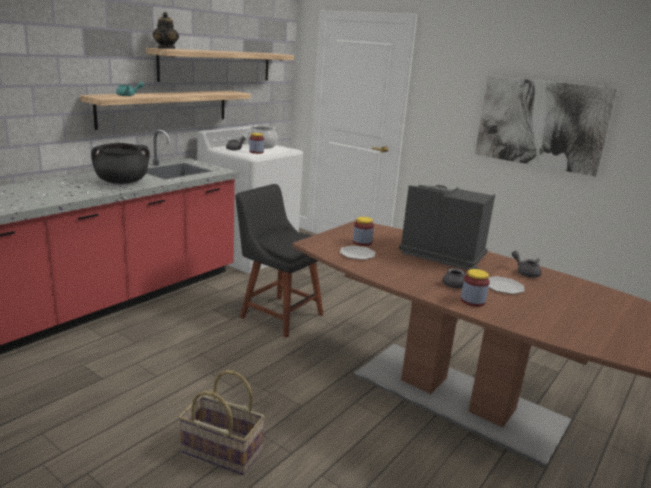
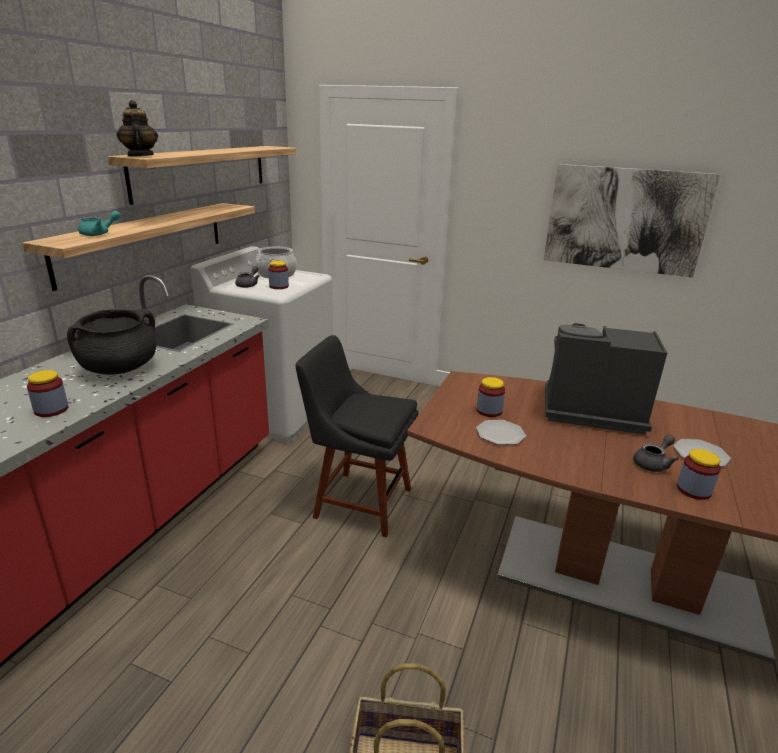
camera: 15 degrees left, 5 degrees up
grey teapot [512,251,542,278] -> none
none -> jar [27,370,68,417]

